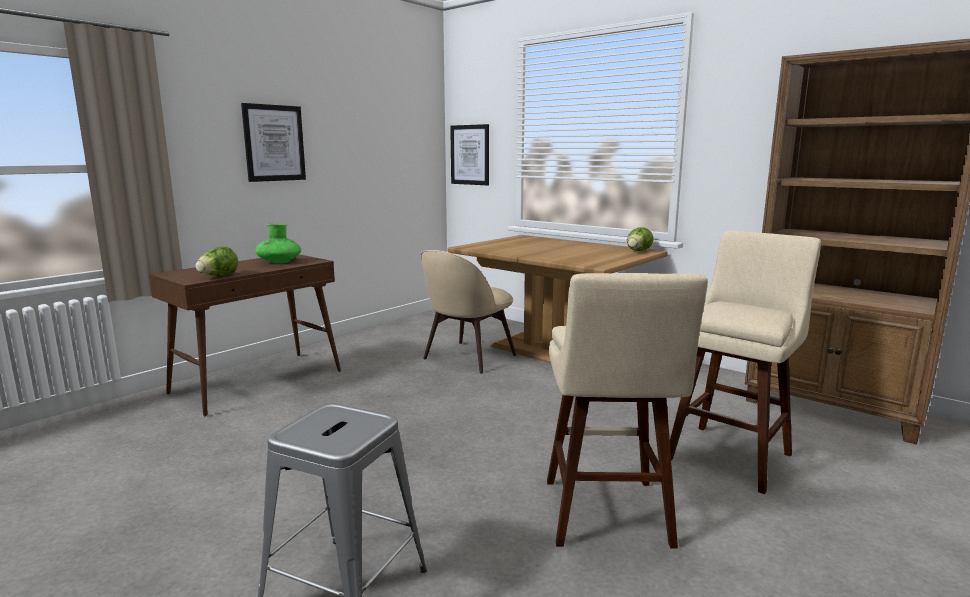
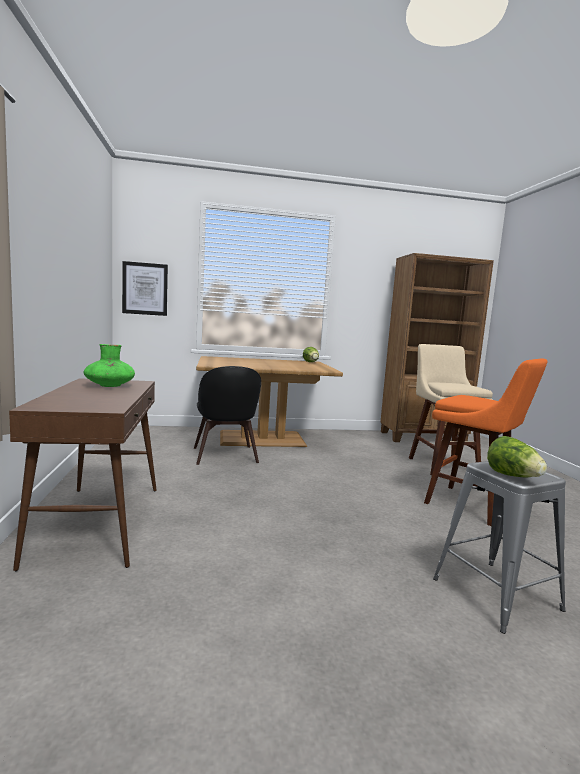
camera: 50 degrees left, 5 degrees down
lettuce [196,247,238,276] -> lettuce moved to [487,436,547,477]
picture [241,103,306,182] -> none
beige chair [421,250,516,374] -> black chair [194,366,261,465]
beige stool [547,273,708,549] -> orange stool [424,359,547,526]

